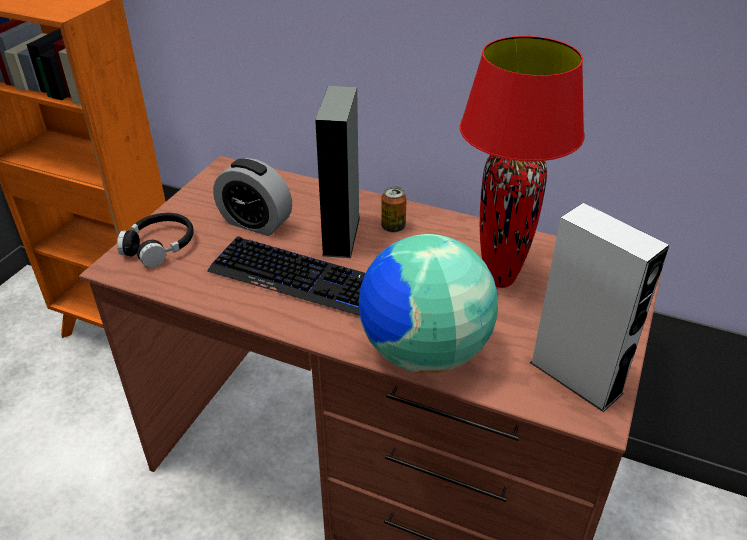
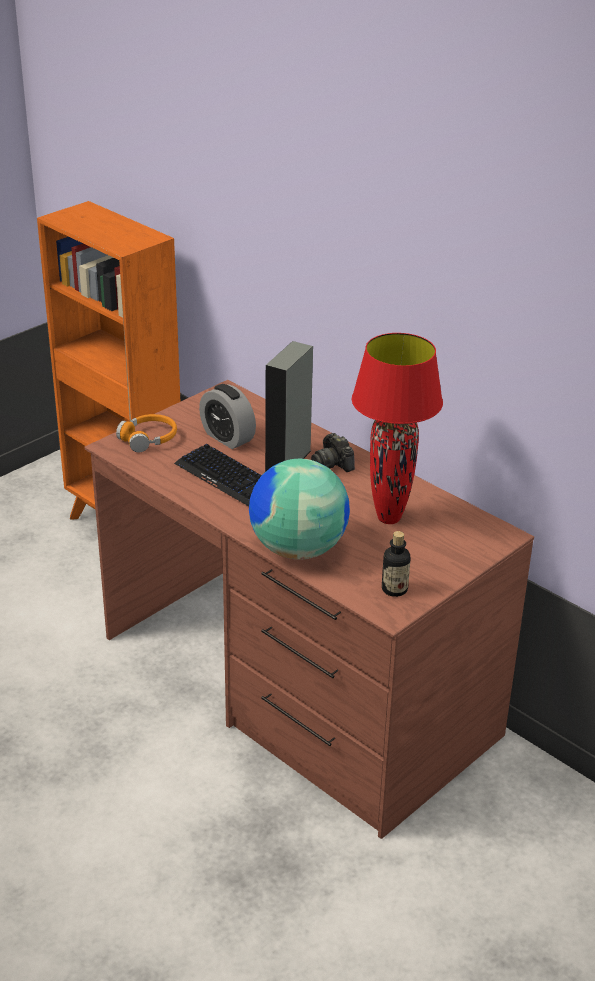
camera: 20 degrees right, 5 degrees down
black headphones [117,213,194,267] -> orange headphones [116,414,177,452]
can [381,186,407,233] -> camera [311,433,355,472]
grey speaker [530,203,669,412] -> bottle [382,531,410,597]

